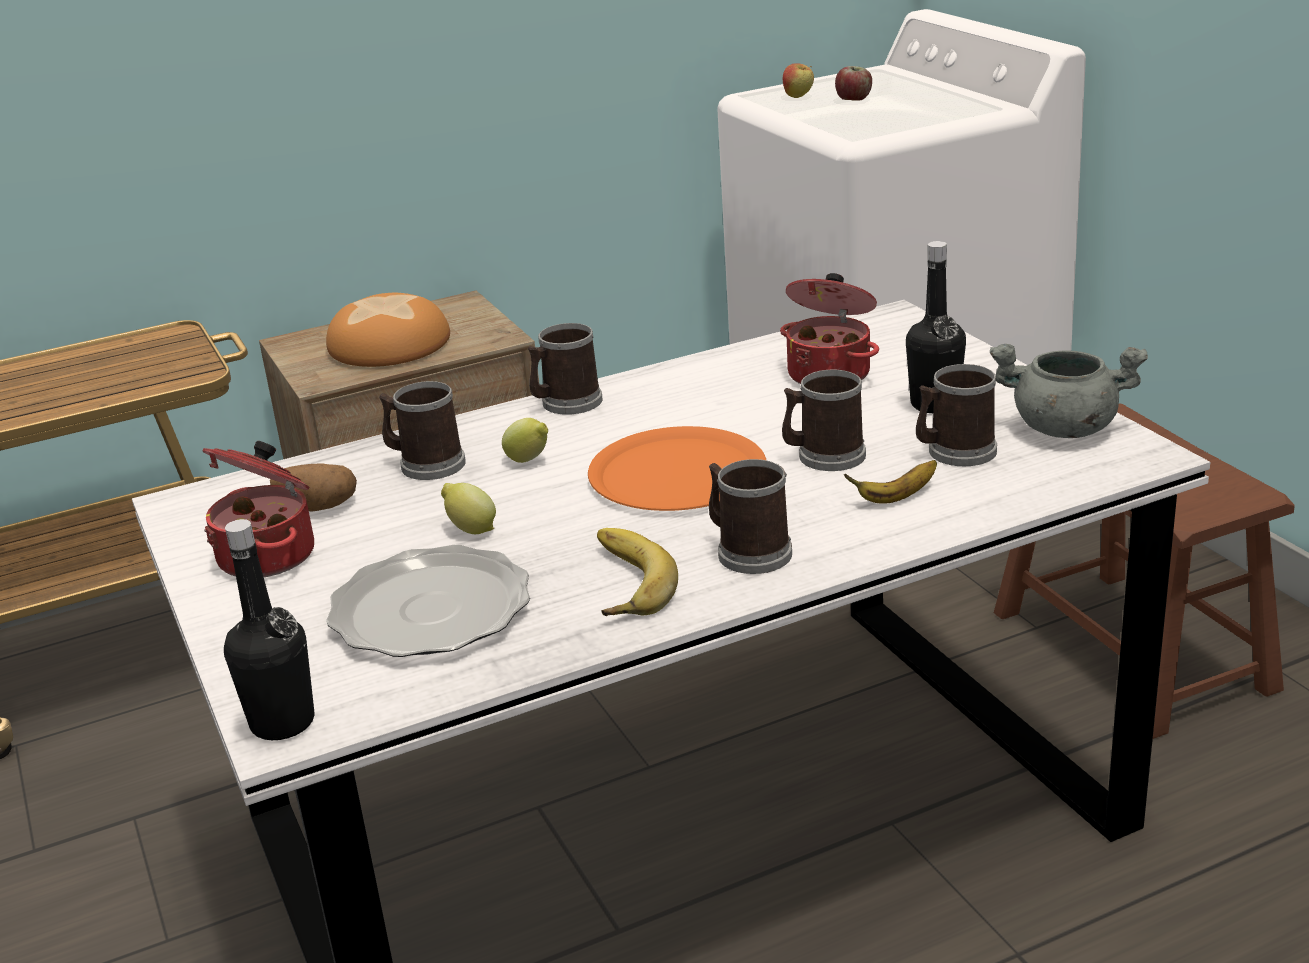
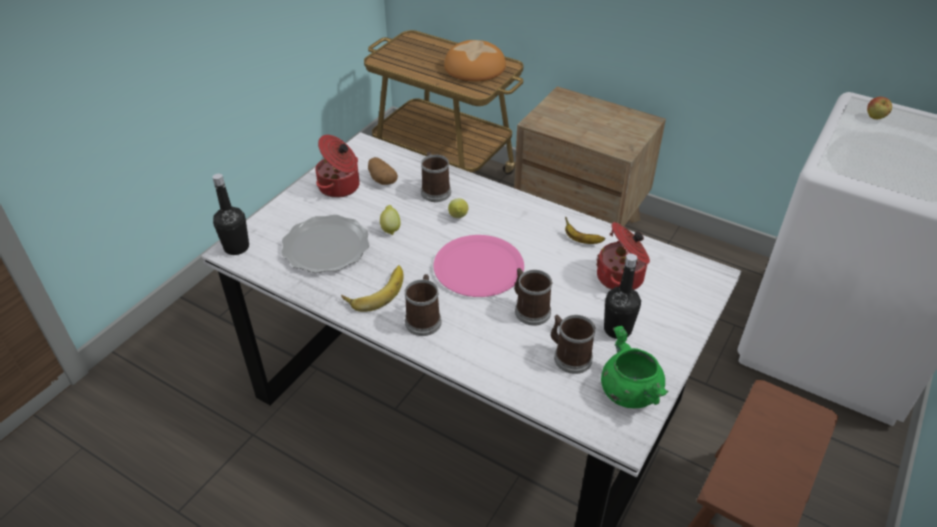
camera: 55 degrees right, 15 degrees up
bread [326,293,450,367] -> bread moved to [444,40,506,81]
mug [528,323,603,415] -> none
orange plate [588,426,766,511] -> pink plate [433,235,524,297]
apple [835,66,872,101] -> none
banana [844,460,937,504] -> banana moved to [565,217,605,244]
grey cooking pot [990,344,1148,438] -> green cooking pot [601,326,669,408]

